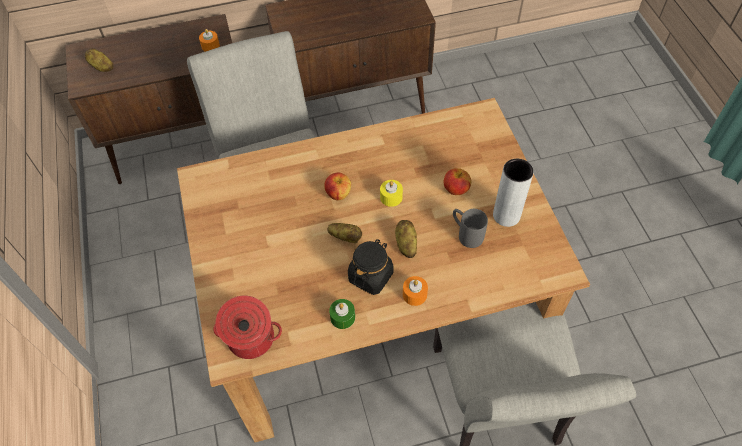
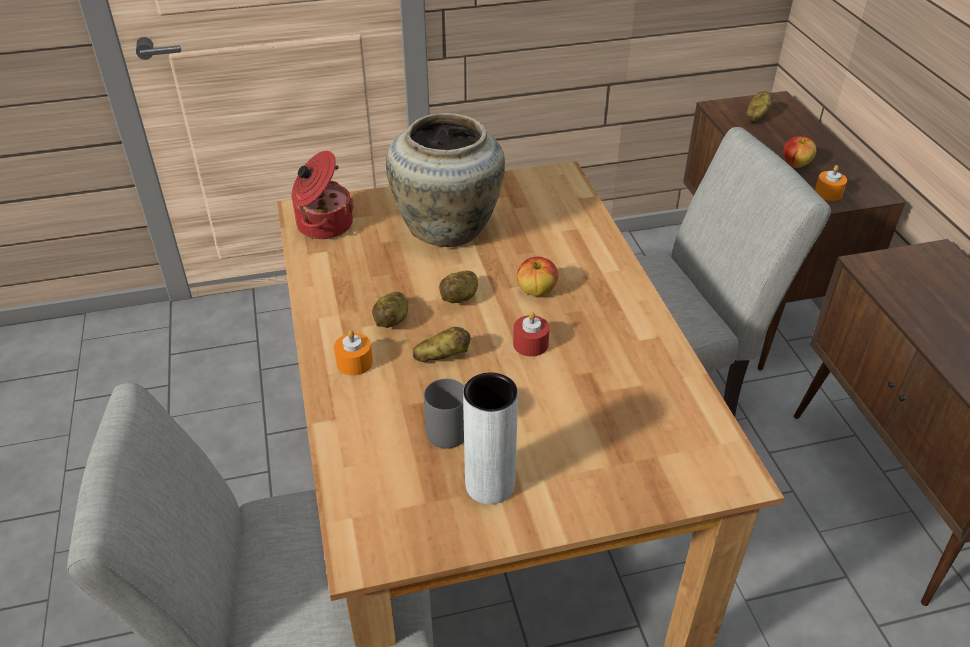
camera: 90 degrees right, 15 degrees down
green candle [329,299,355,329] -> none
black jar [348,239,394,295] -> potato [372,292,408,328]
yellow candle [380,180,403,207] -> red candle [513,312,549,356]
apple [444,168,471,195] -> apple moved to [784,136,816,168]
none -> beige vase [386,113,505,247]

